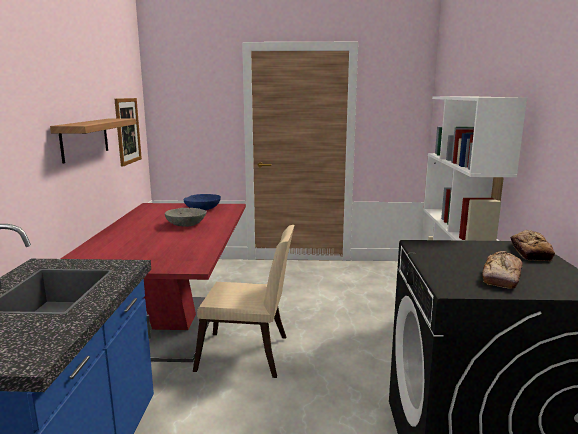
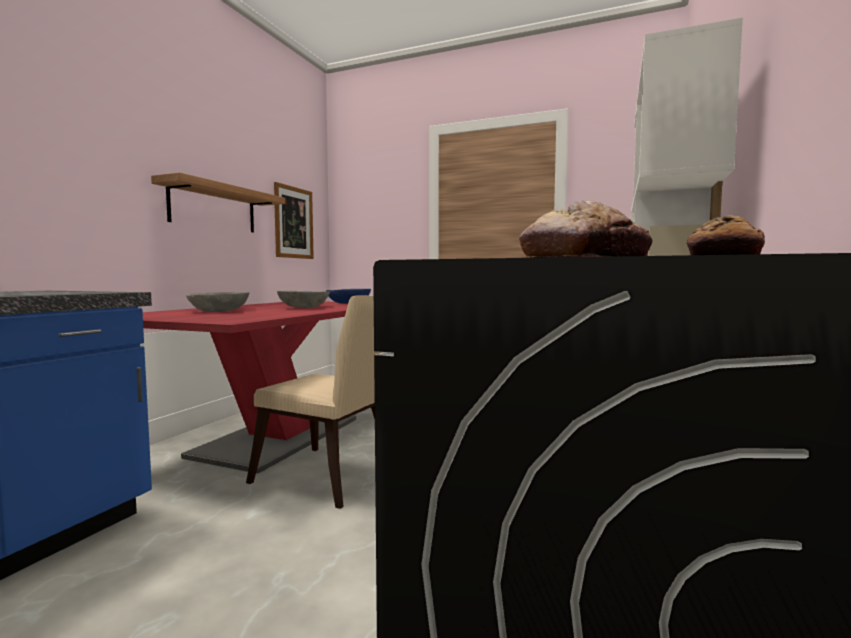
camera: 20 degrees right, 10 degrees down
none -> grey bowl [186,292,250,312]

